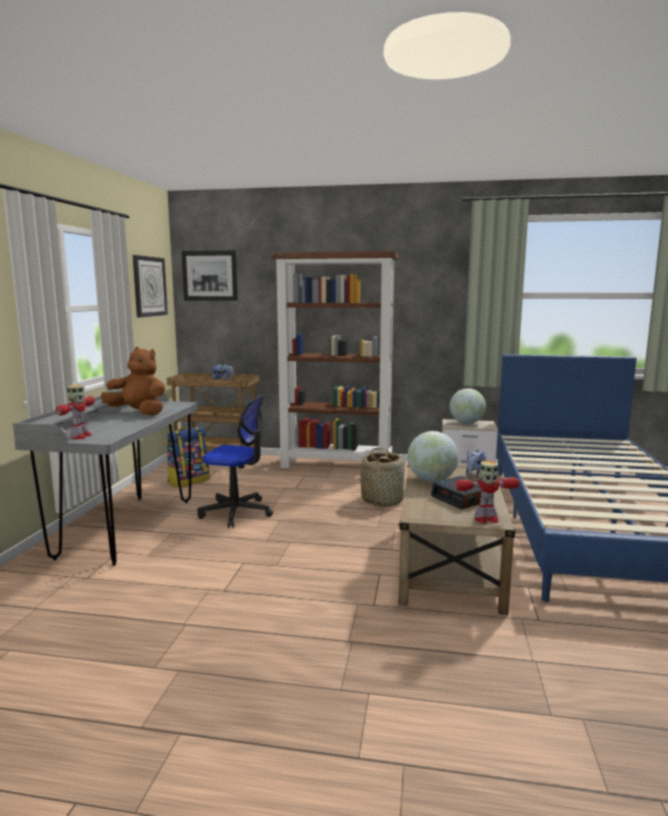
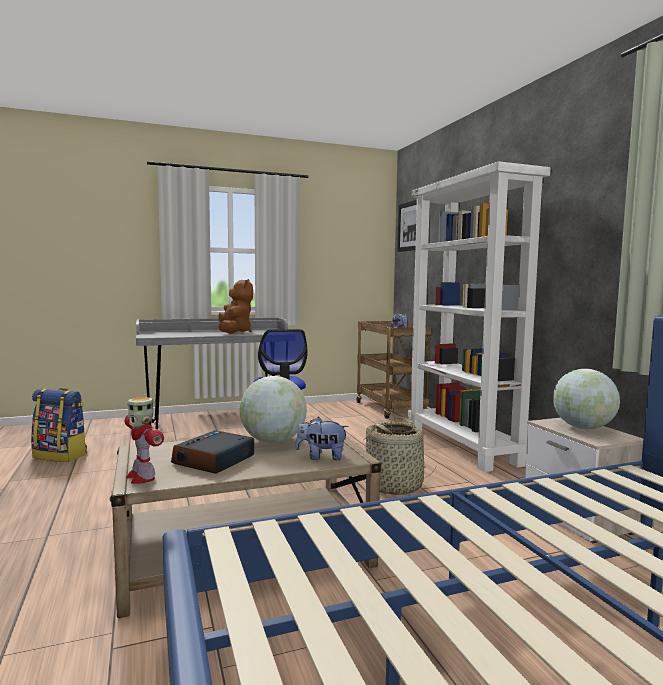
camera: 60 degrees right, 5 degrees down
toy robot [55,385,95,439] -> none
wall clock [133,255,168,317] -> none
backpack [166,427,209,488] -> backpack moved to [31,388,87,462]
brown bookcase [272,251,398,469] -> white bookcase [408,161,550,472]

